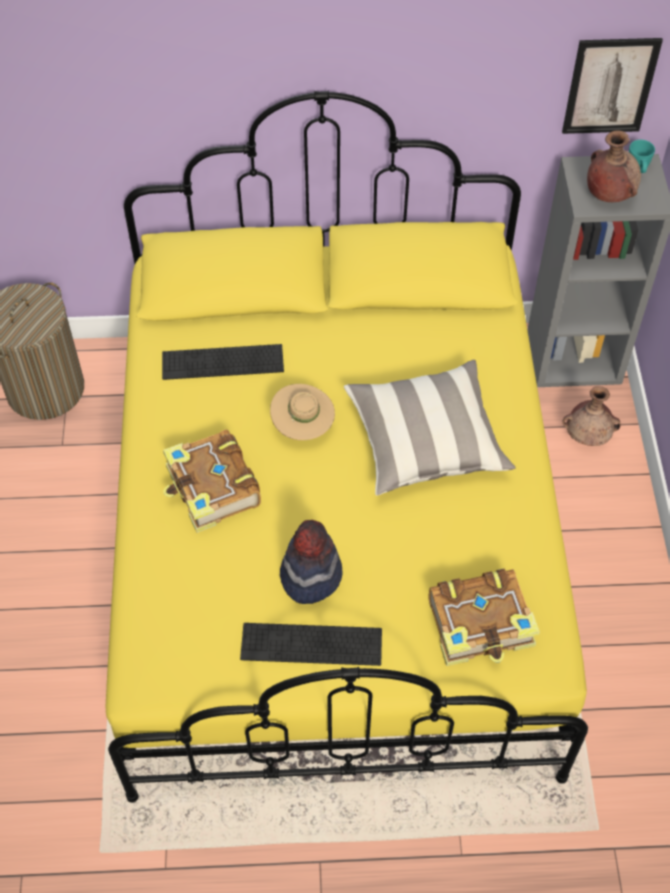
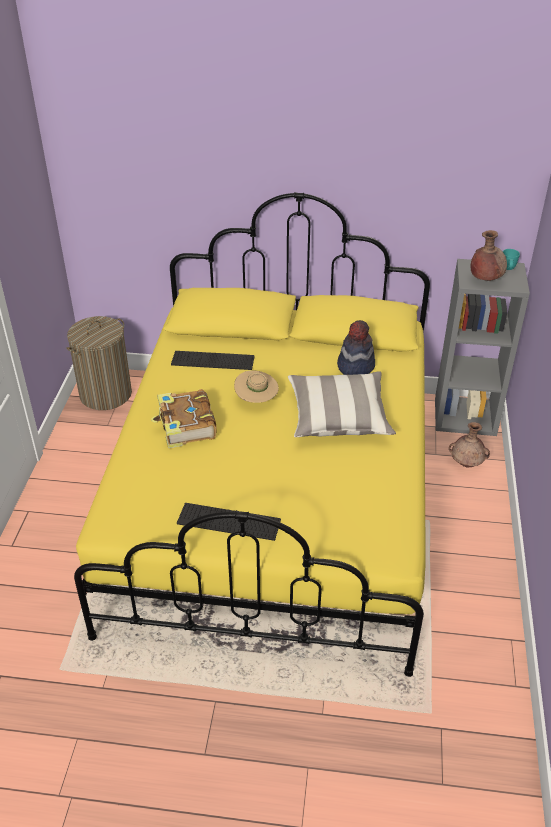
camera: 10 degrees right, 15 degrees down
hat [280,520,343,604] -> hat moved to [337,320,375,375]
book [429,569,540,666] -> none
picture [562,38,663,134] -> none

